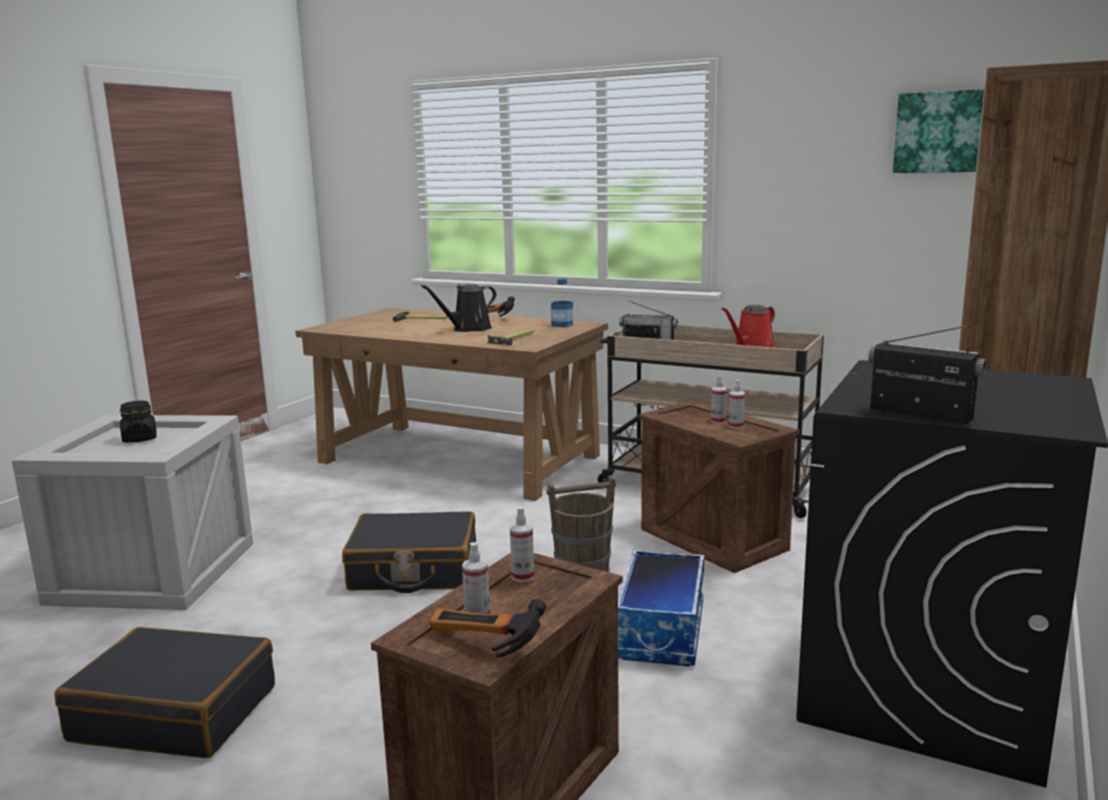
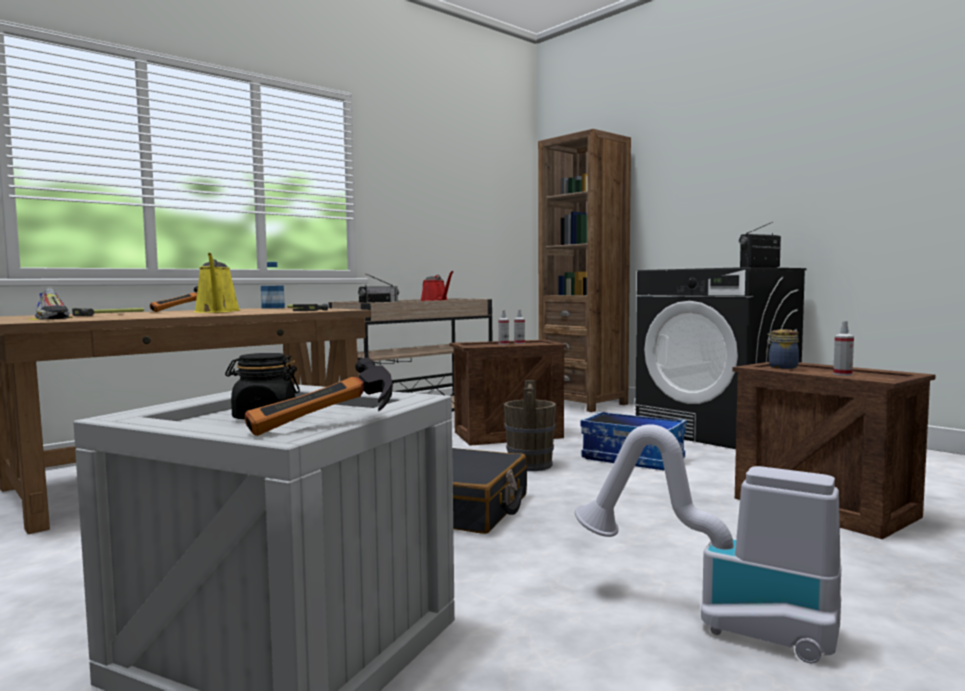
camera: 70 degrees left, 10 degrees down
black suitcase [54,627,275,758] -> vacuum cleaner [575,424,842,663]
black watering can [421,284,496,332] -> yellow watering can [194,253,241,313]
hammer [429,599,547,658] -> hammer moved to [244,357,393,436]
spray bottle [510,507,534,582] -> jar [766,329,799,369]
picture [893,89,984,173] -> none
none -> shoe [29,288,73,320]

